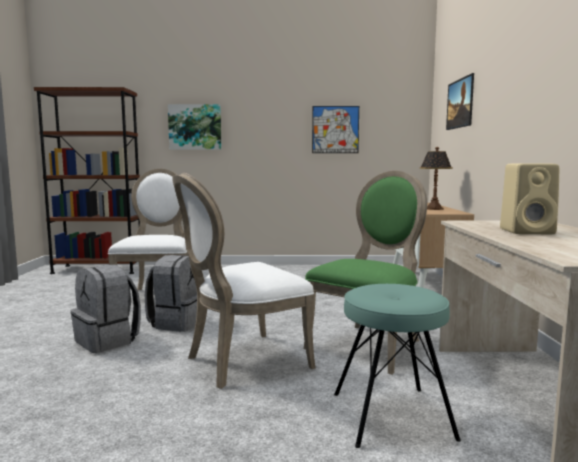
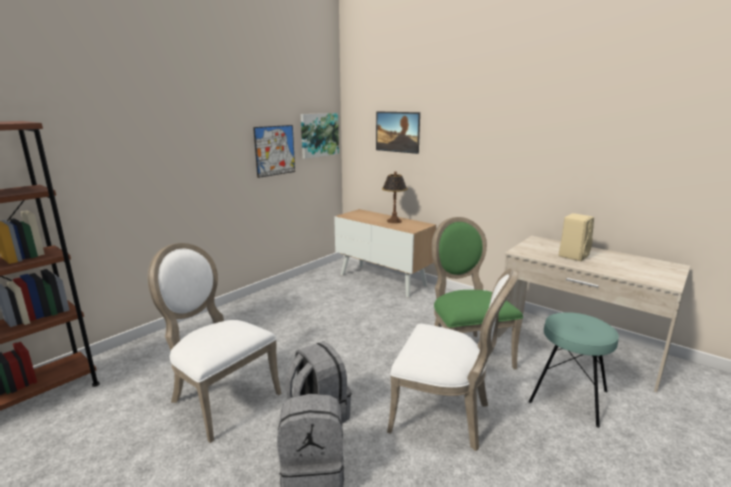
camera: 50 degrees left, 10 degrees up
picture [168,104,222,150] -> picture moved to [301,113,339,159]
white chair [172,173,315,389] -> white chair turned 75 degrees counterclockwise [387,269,519,451]

